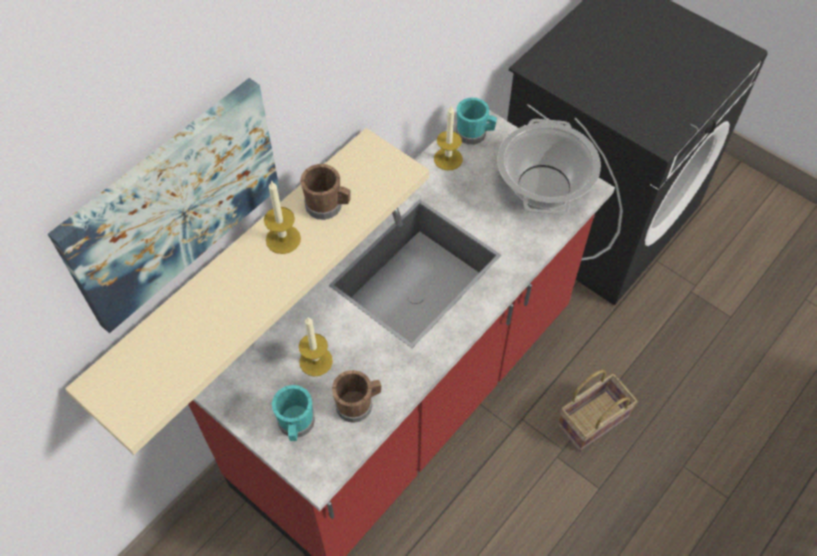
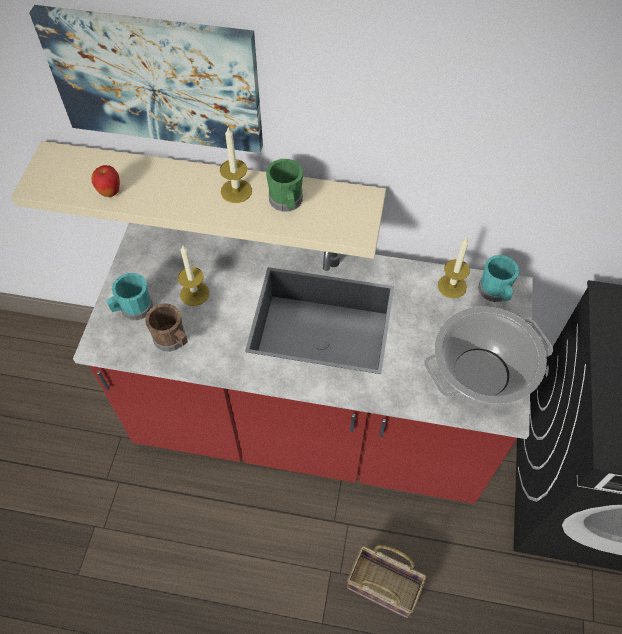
camera: 60 degrees right, 0 degrees up
brown mug [300,164,351,220] -> green mug [266,159,303,212]
none -> apple [91,165,120,197]

